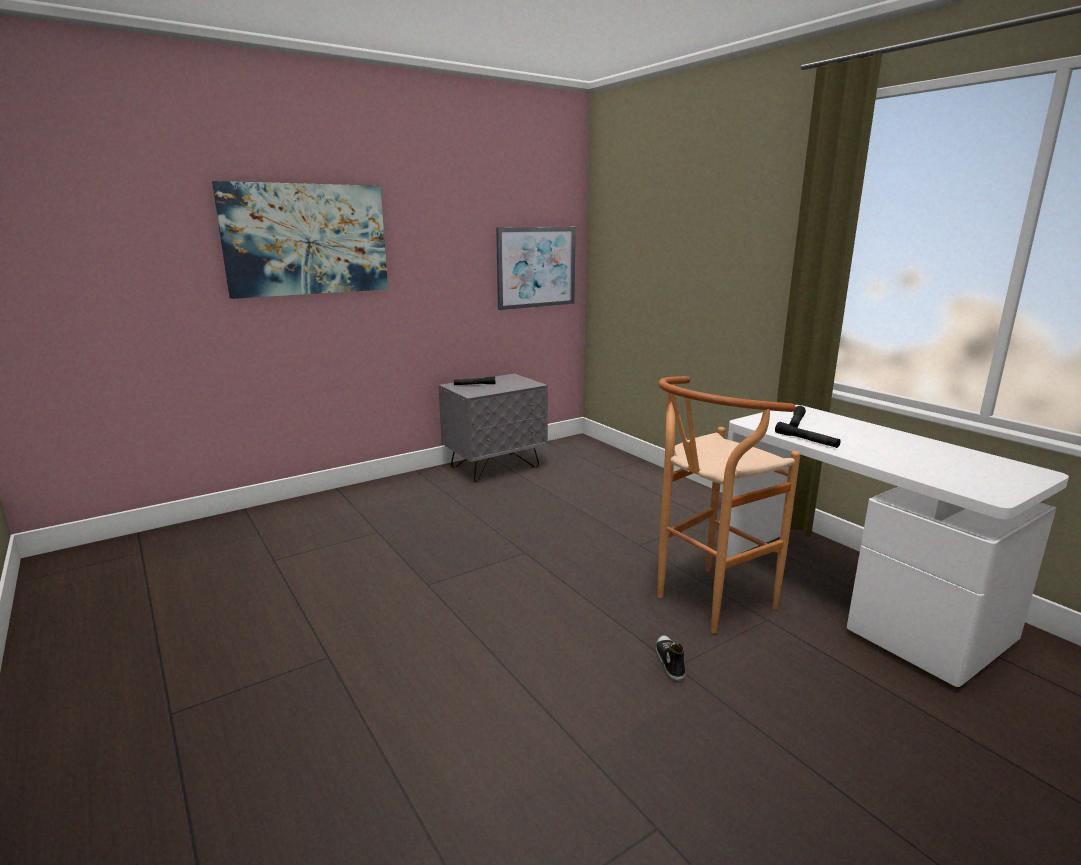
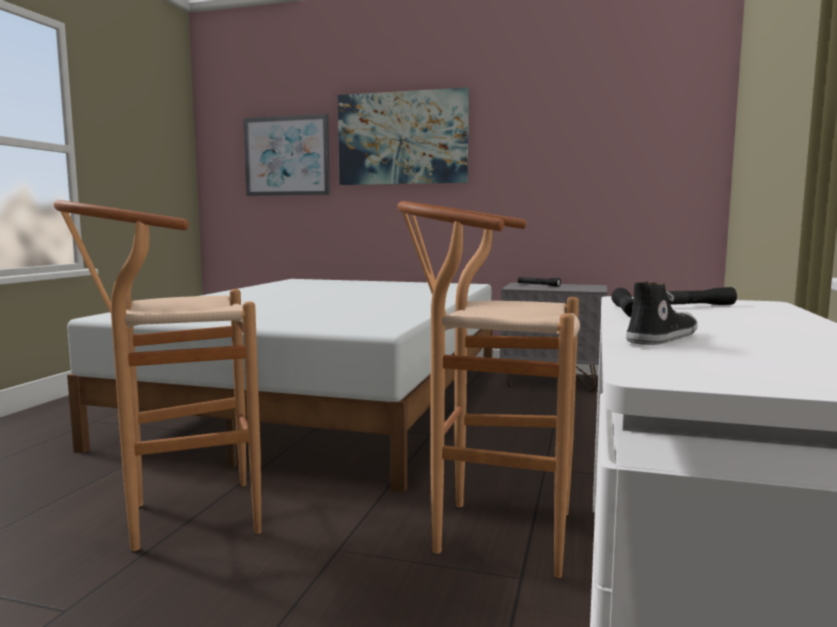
camera: 50 degrees right, 10 degrees down
picture [496,227,576,310] -> picture moved to [243,114,330,196]
shoe [656,635,686,681] -> shoe moved to [626,281,698,345]
none -> brown stool [54,200,261,551]
none -> white bed [67,279,493,492]

